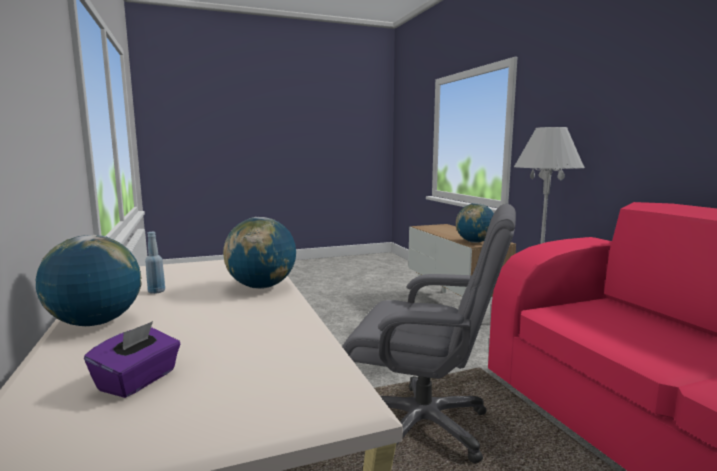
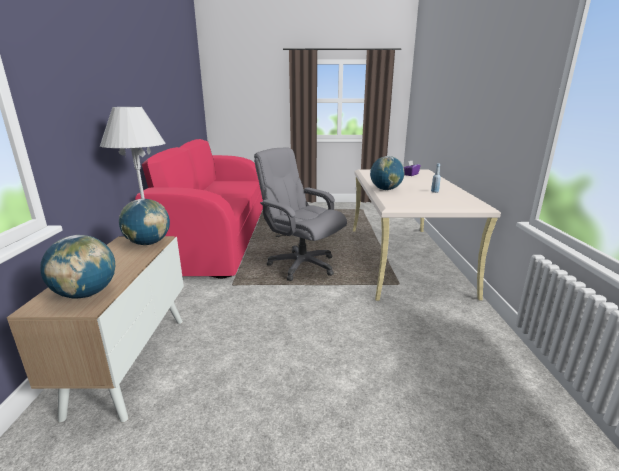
camera: 160 degrees left, 10 degrees up
globe [36,235,142,326] -> globe moved to [40,235,115,298]

